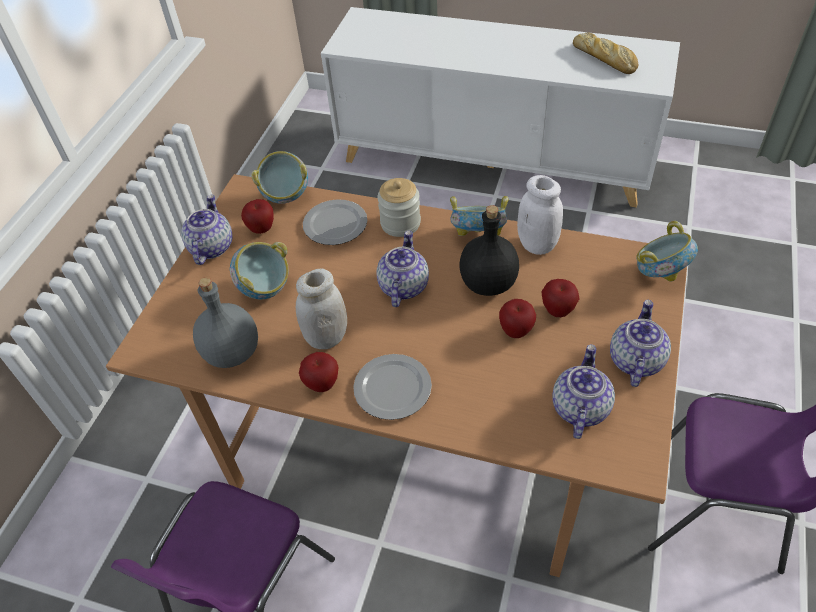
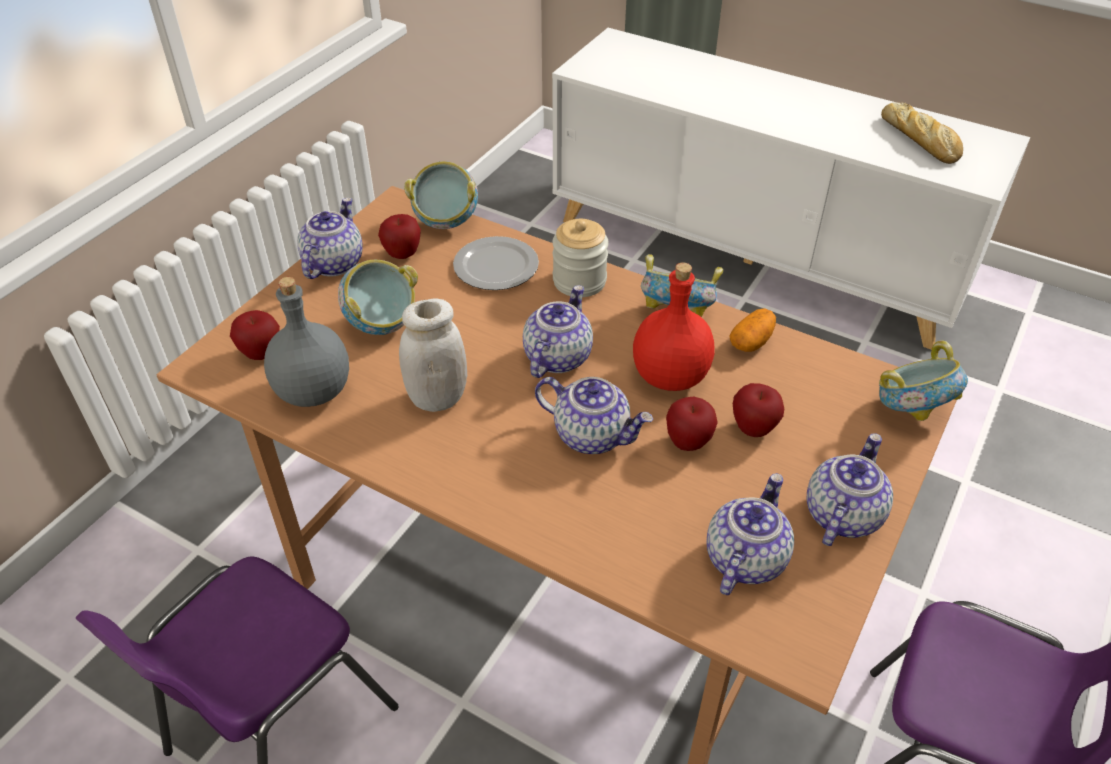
camera: 10 degrees right, 5 degrees down
apple [299,352,339,392] -> apple moved to [230,310,280,360]
plate [353,354,432,420] -> none
black bottle [460,205,519,296] -> red bottle [633,262,714,391]
white jar [517,175,563,255] -> potato [729,308,776,352]
none -> teapot [535,377,653,454]

